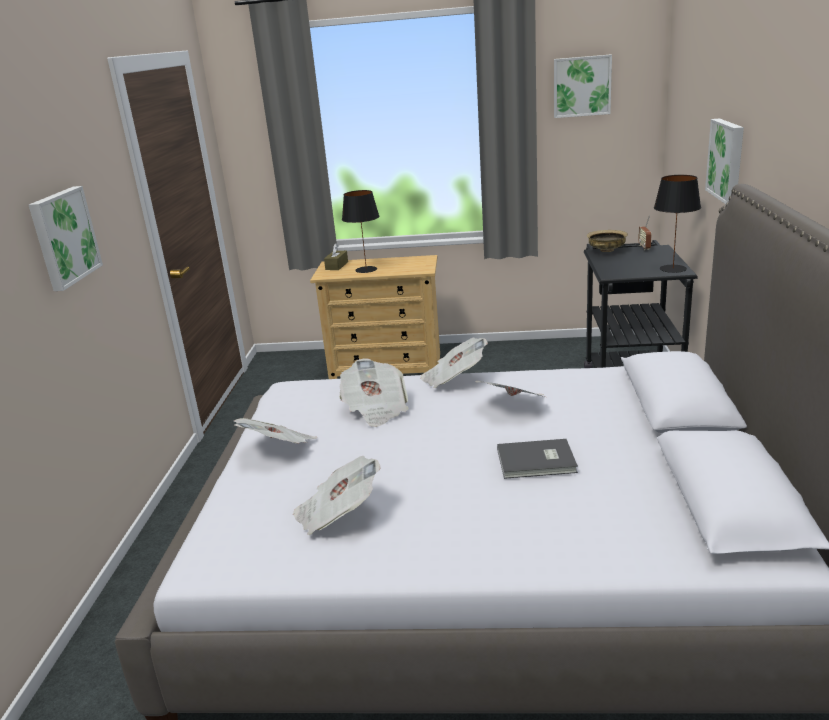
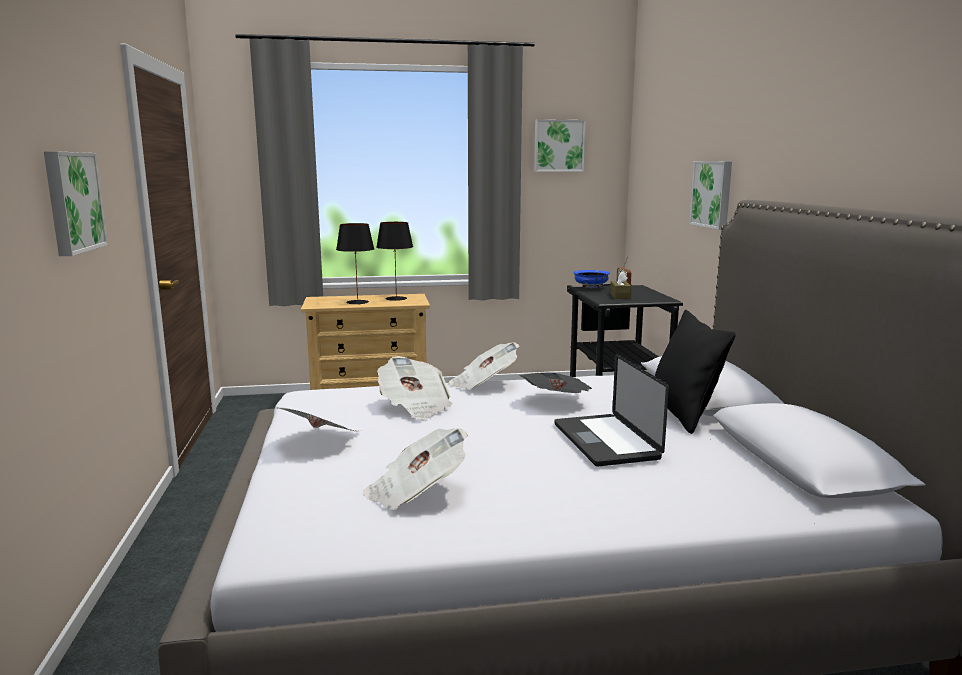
camera: 15 degrees left, 10 degrees down
brown tissue box [324,243,348,270] -> brown tissue box moved to [610,271,632,299]
grey book [497,439,578,479] -> laptop [554,354,669,467]
beige bowl [587,230,628,252] -> blue bowl [573,270,610,288]
black table lamp [654,175,701,273] -> black table lamp moved to [376,222,413,301]
none -> black pillow [655,310,736,434]

